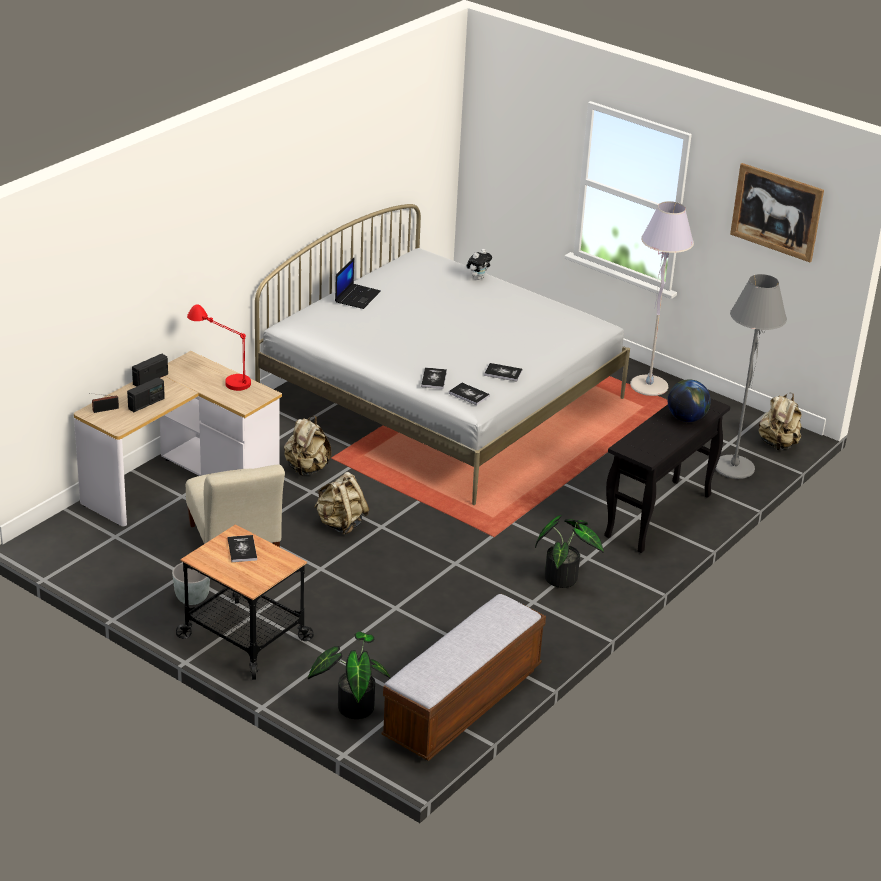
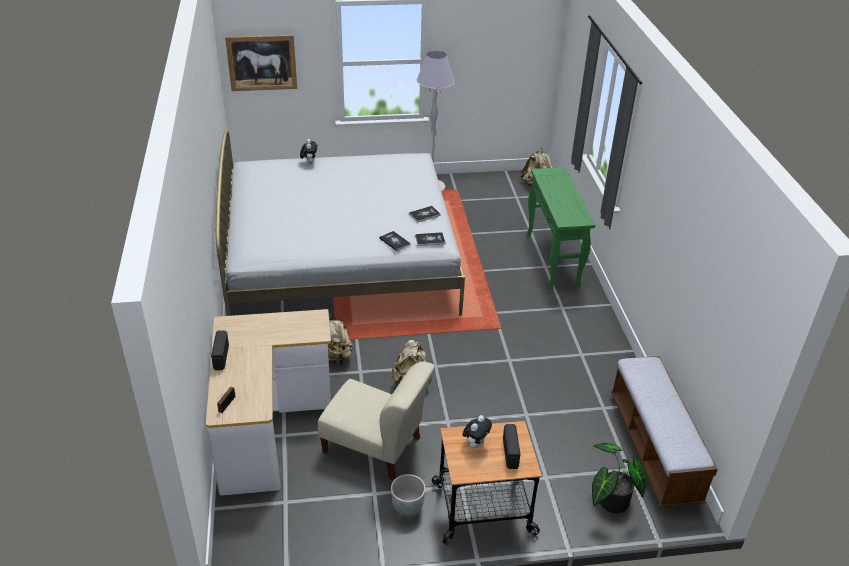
camera: 45 degrees left, 5 degrees up
radio [127,377,165,412] -> radio moved to [503,424,520,469]
red table lamp [187,304,251,391] -> none
book [228,535,257,562] -> plush toy [462,415,492,448]
laptop [335,258,381,309] -> none
potted plant [535,515,604,588] -> none
black console table [604,398,730,553] -> green console table [527,167,595,289]
globe [668,379,711,422] -> none
grey floor lamp [715,274,787,479] -> none
picture [730,163,824,262] -> picture moved to [225,35,297,91]

